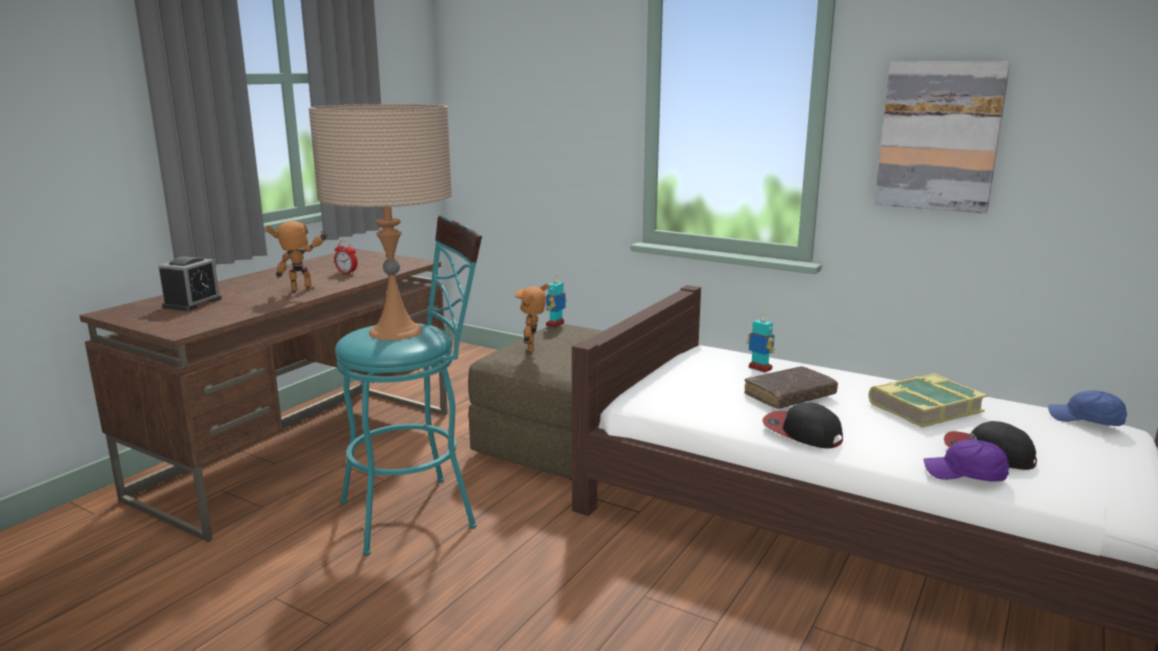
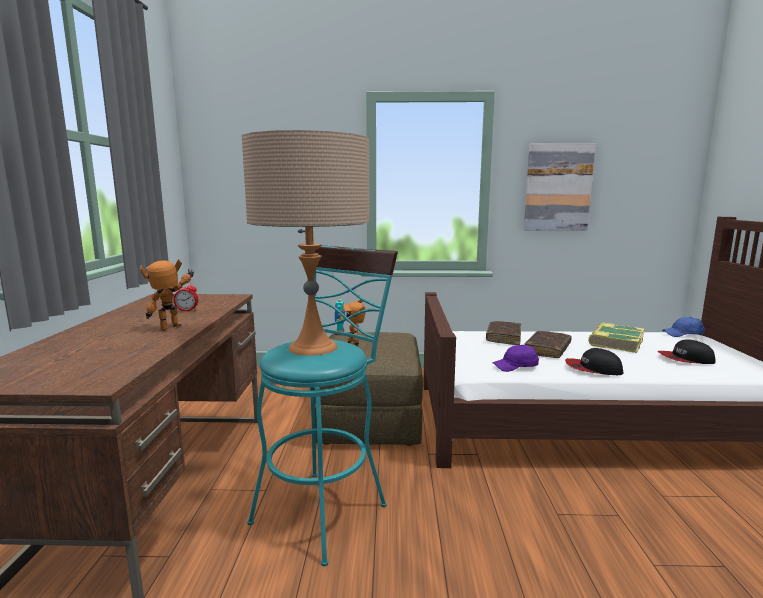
camera: 30 degrees left, 5 degrees down
alarm clock [158,256,222,311] -> none
toy robot [747,313,775,373] -> brown book [486,321,521,345]
purple cap [923,439,1009,481] -> purple cap moved to [492,345,539,372]

